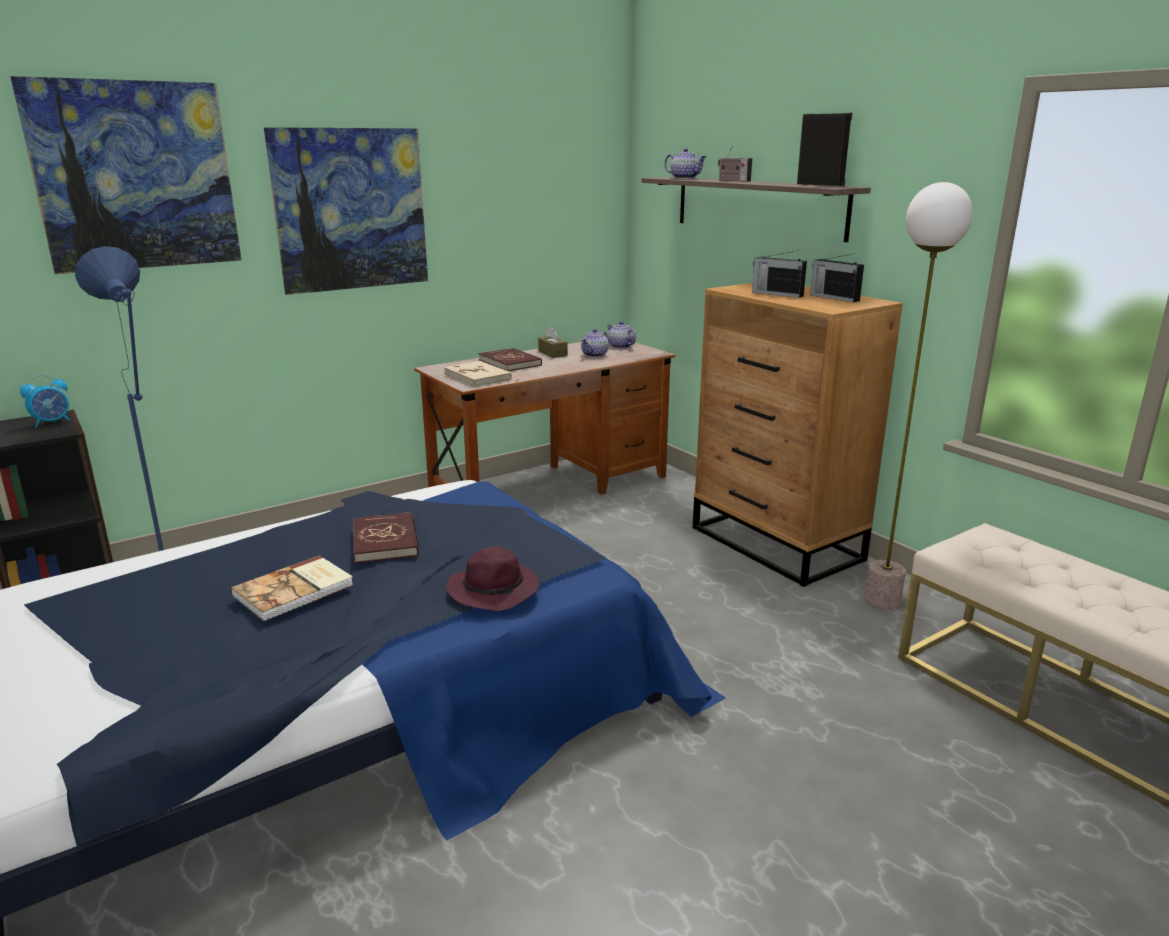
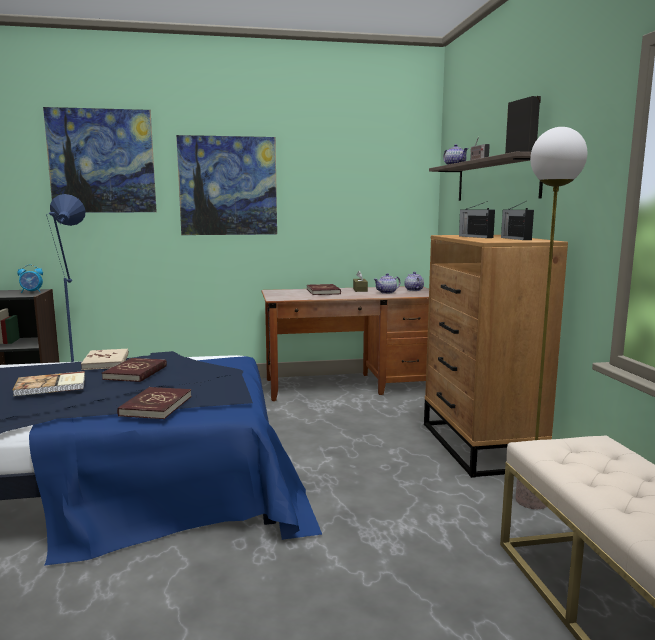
camera: 25 degrees right, 10 degrees down
beige book [444,361,512,387] -> beige book moved to [81,348,128,370]
purple hat [447,546,540,611] -> red book [117,387,191,419]

